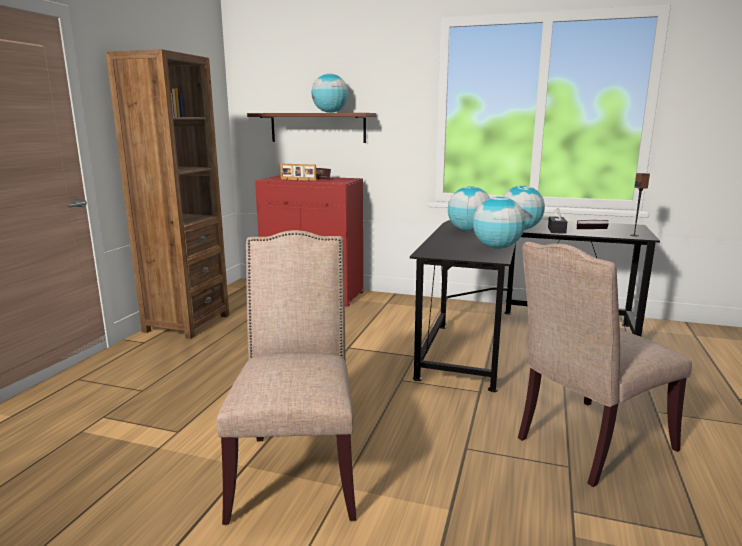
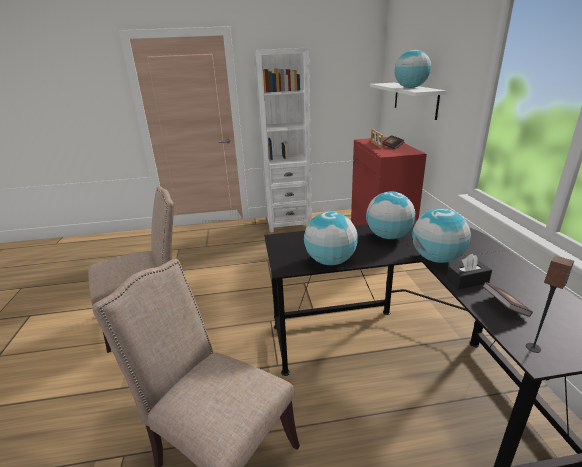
camera: 65 degrees right, 10 degrees up
brown bookcase [106,49,229,339] -> white bookcase [254,48,312,232]
brown shelf [247,113,376,143] -> white shelf [370,83,446,120]

